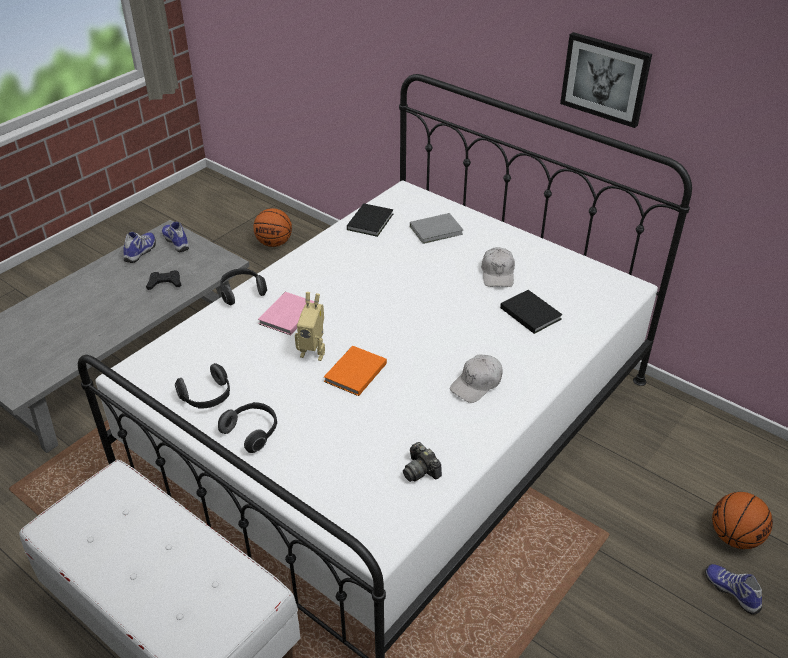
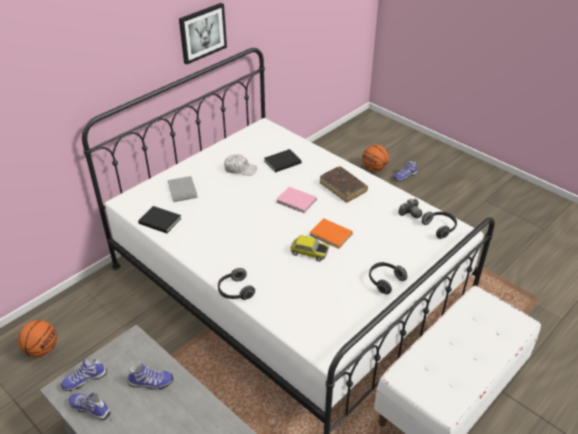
camera: 85 degrees left, 0 degrees up
black game controller [146,270,181,290] -> shoe [127,363,173,389]
headphones [175,363,230,409] -> headphones moved to [422,212,457,239]
pink book [258,292,314,335] -> pink book moved to [276,187,317,213]
toy robot [295,292,325,361] -> toy car [291,235,329,261]
white cap [450,354,503,403] -> brown book [320,166,368,203]

